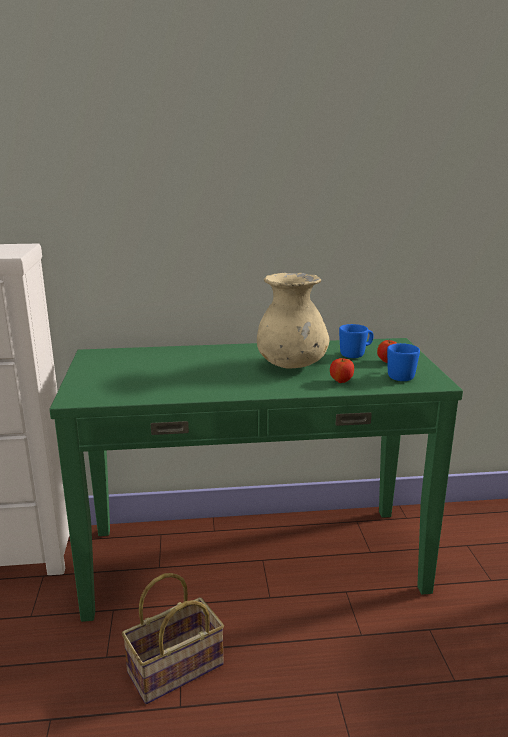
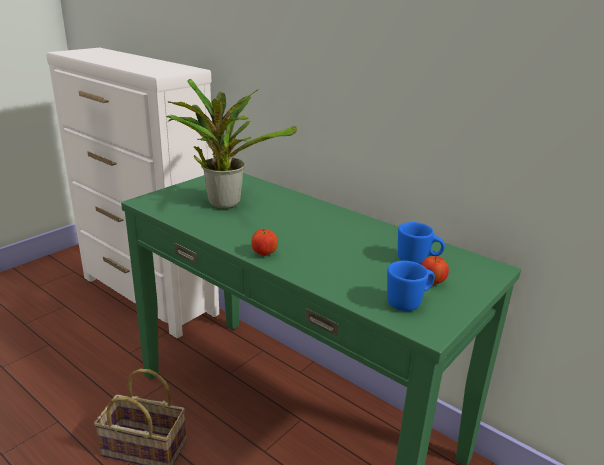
camera: 45 degrees right, 5 degrees up
beige vase [257,273,330,369] -> none
apple [330,358,354,383] -> apple moved to [251,229,278,256]
none -> potted plant [165,79,297,209]

